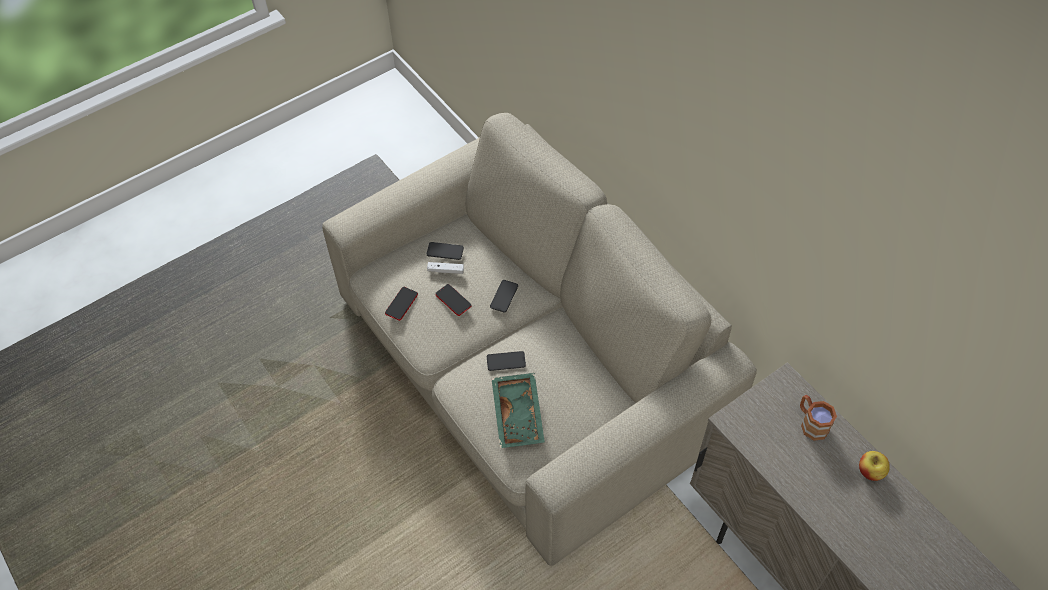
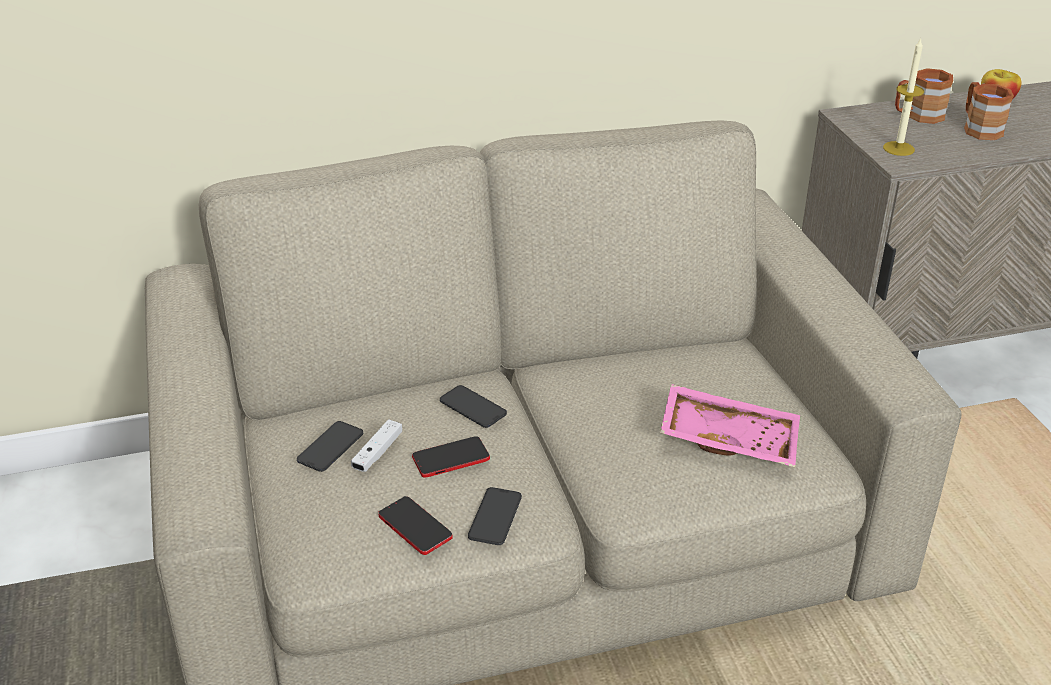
camera: 70 degrees left, 20 degrees down
phone [487,351,526,371] -> phone moved to [468,487,522,545]
green tray [491,373,545,448] -> pink tray [660,384,800,467]
none -> candle [883,38,924,156]
none -> brown mug [964,82,1014,140]

